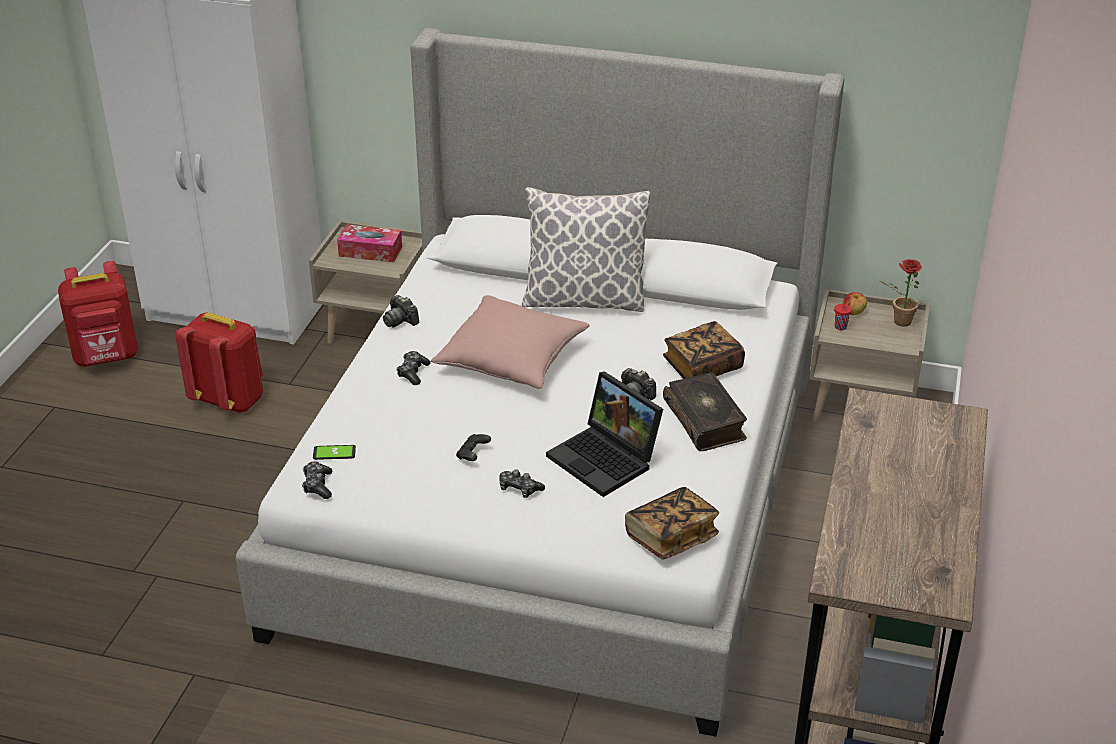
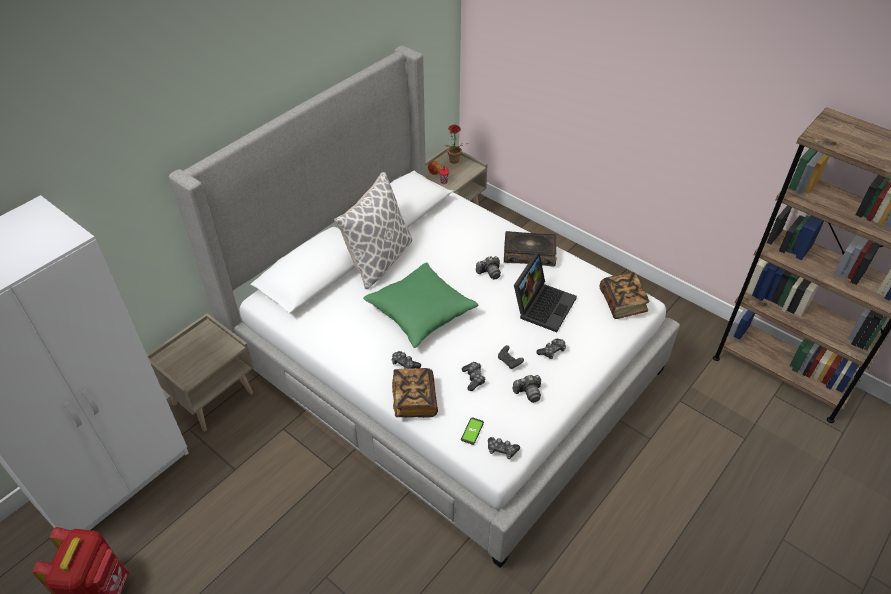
camera: 65 degrees left, 10 degrees up
red backpack [175,312,263,413] -> none
tissue box [337,224,402,262] -> none
camera [383,295,419,328] -> camera moved to [513,375,541,403]
pink pillow [431,295,590,389] -> green pillow [363,263,478,348]
laptop [546,371,663,497] -> laptop turned 45 degrees counterclockwise [514,252,577,332]
book [663,321,745,379] -> book moved to [392,368,438,418]
none -> game controller [462,362,485,391]

